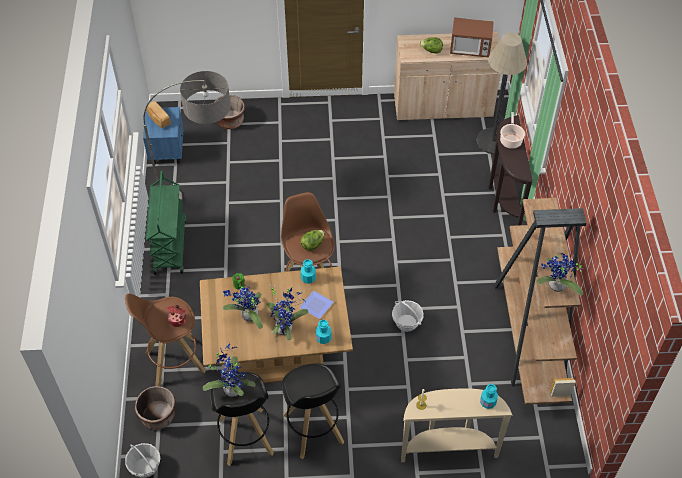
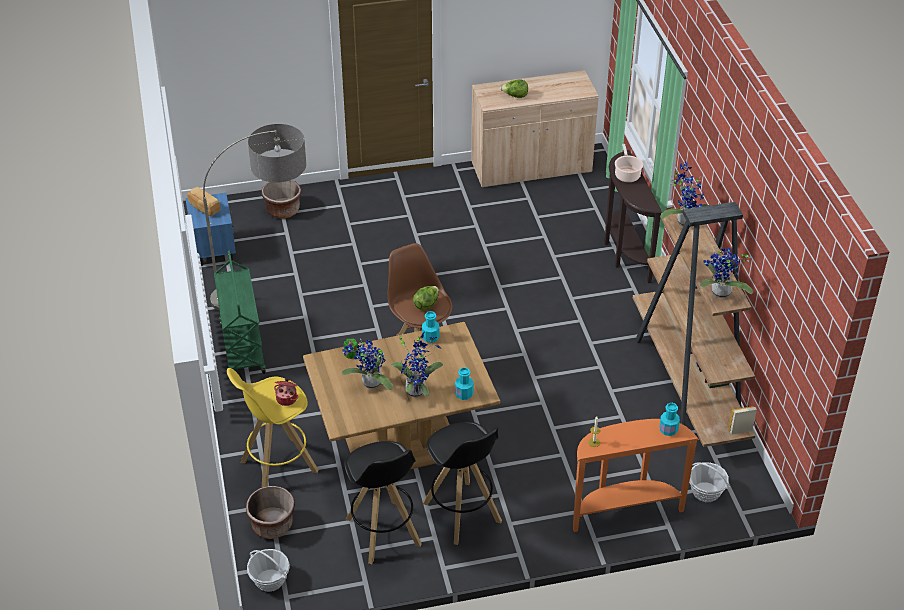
camera: 10 degrees left, 10 degrees down
brown stool [125,293,206,386] -> yellow stool [227,368,319,487]
potted plant [203,343,256,397] -> potted plant moved to [660,161,710,227]
plate [299,291,334,319] -> none
basket [392,300,423,332] -> basket moved to [689,462,730,502]
beige console table [401,388,513,462] -> orange console table [573,419,699,532]
microwave [450,18,494,58] -> none
floor lamp [476,33,527,154] -> none

